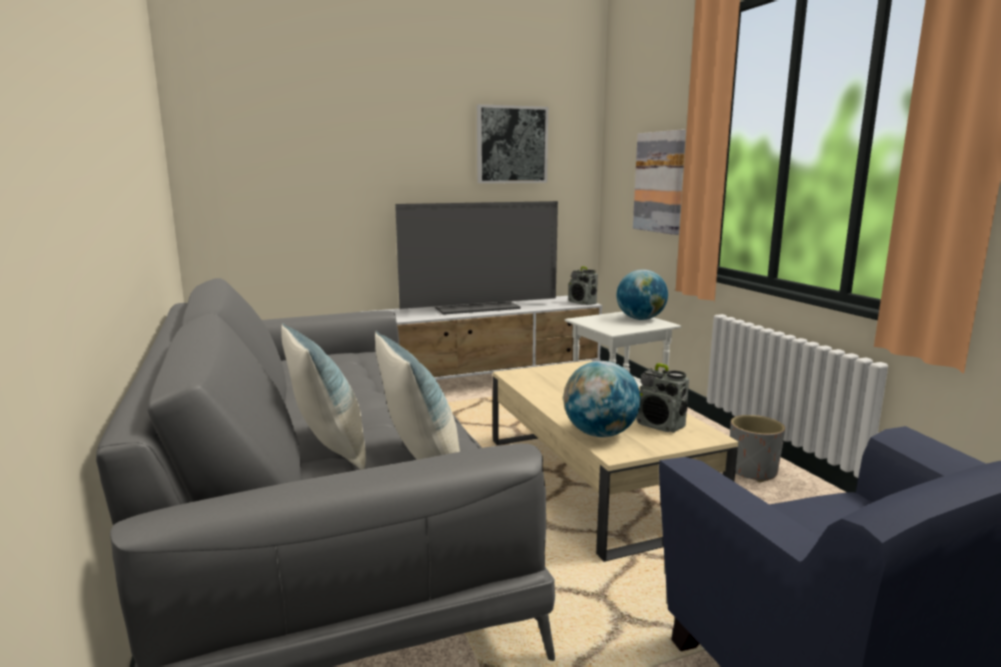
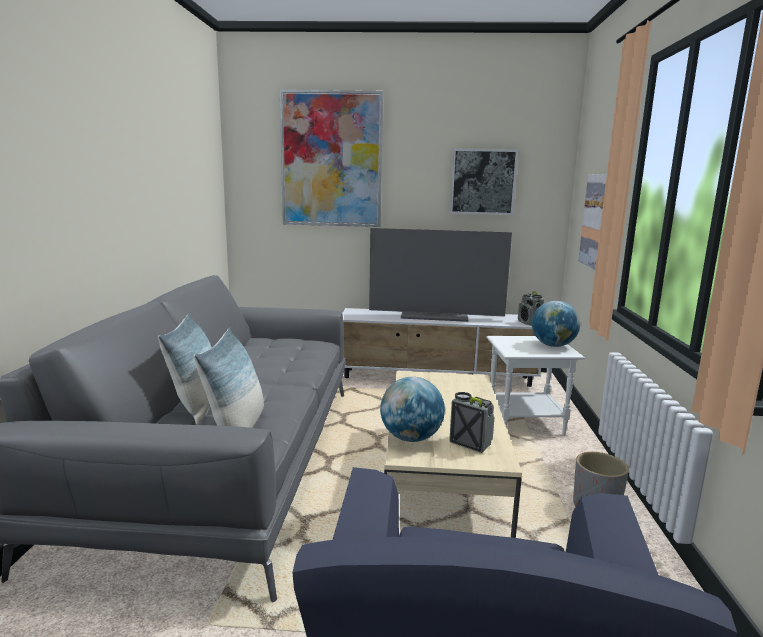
camera: 25 degrees right, 0 degrees up
radio [636,363,689,432] -> radio turned 150 degrees clockwise [449,392,494,453]
none -> picture [280,90,383,227]

